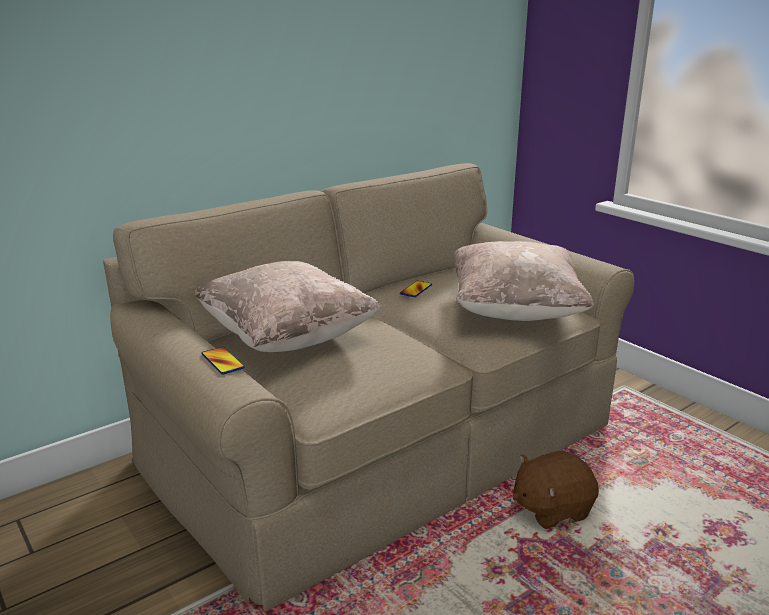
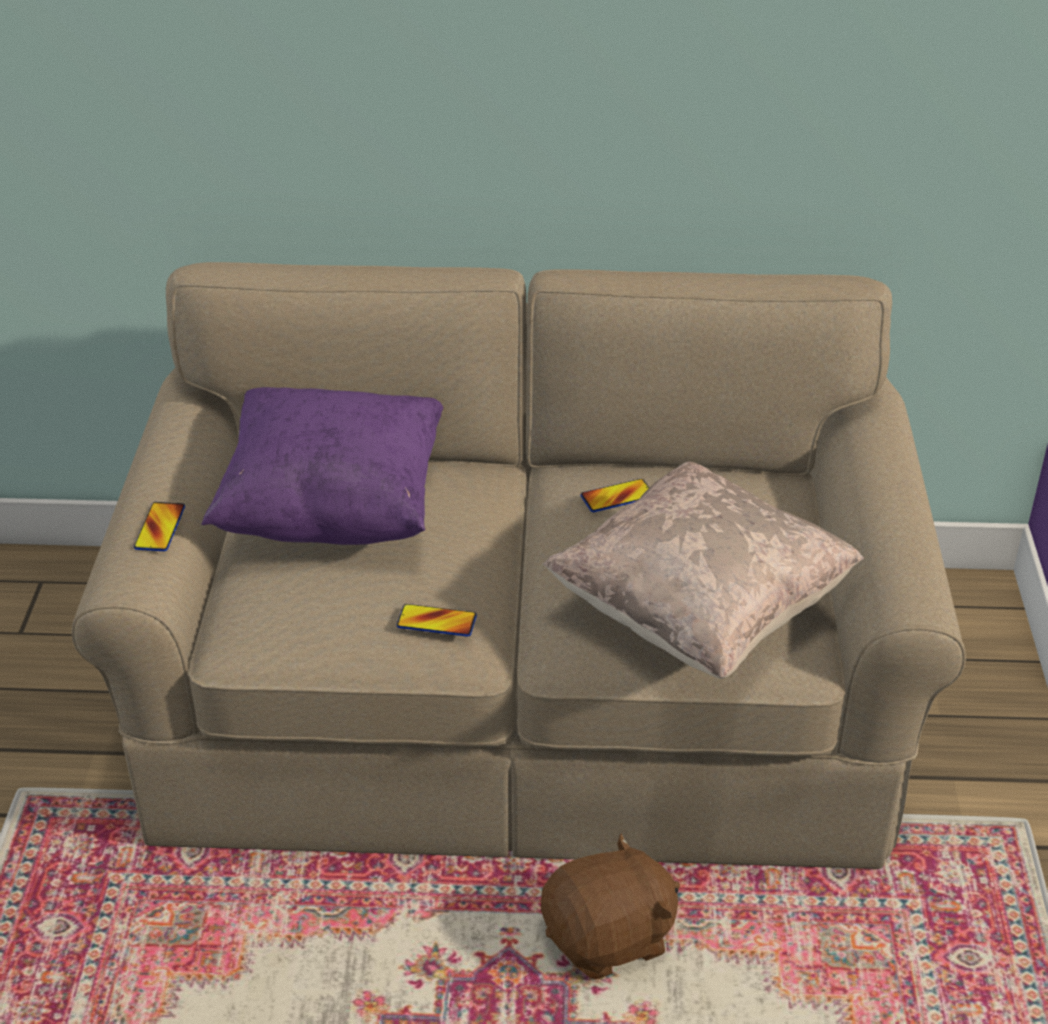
camera: 40 degrees right, 15 degrees up
beige pillow [195,261,382,352] -> purple pillow [201,387,443,545]
brown plush toy [513,451,599,529] -> brown plush toy turned 135 degrees clockwise [541,834,680,979]
none -> phone [397,604,477,637]

